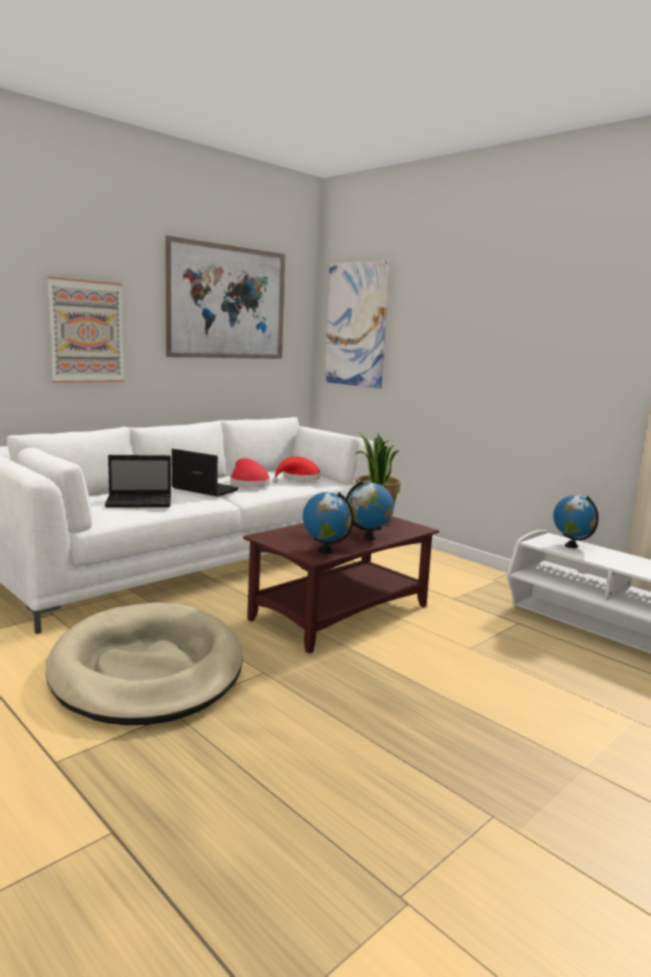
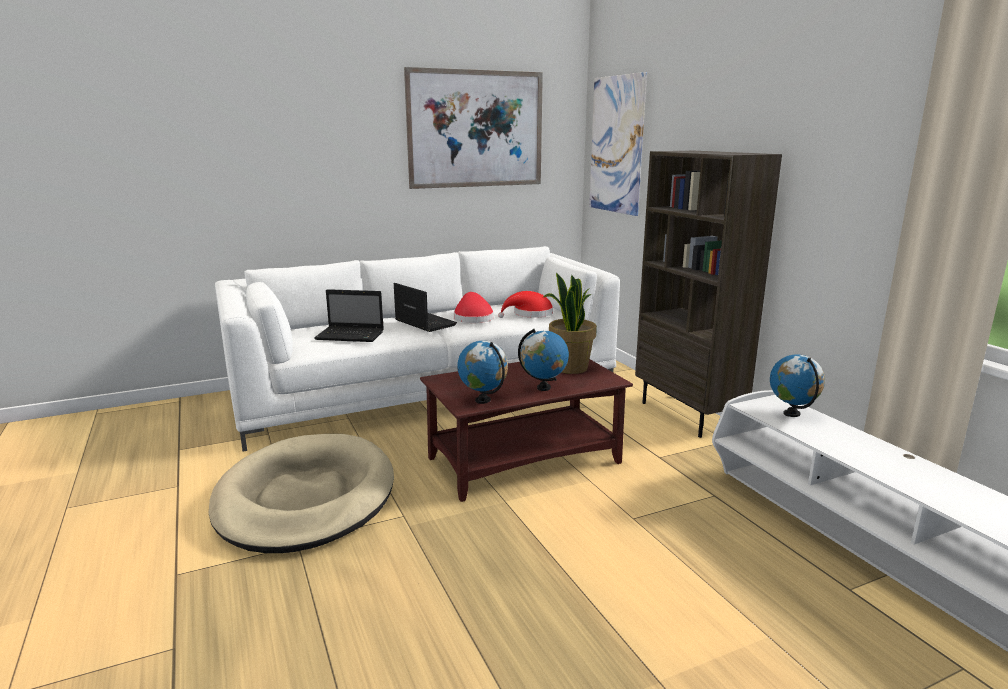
camera: 20 degrees right, 5 degrees up
picture [47,276,124,383] -> none
none -> brown bookcase [635,151,782,438]

